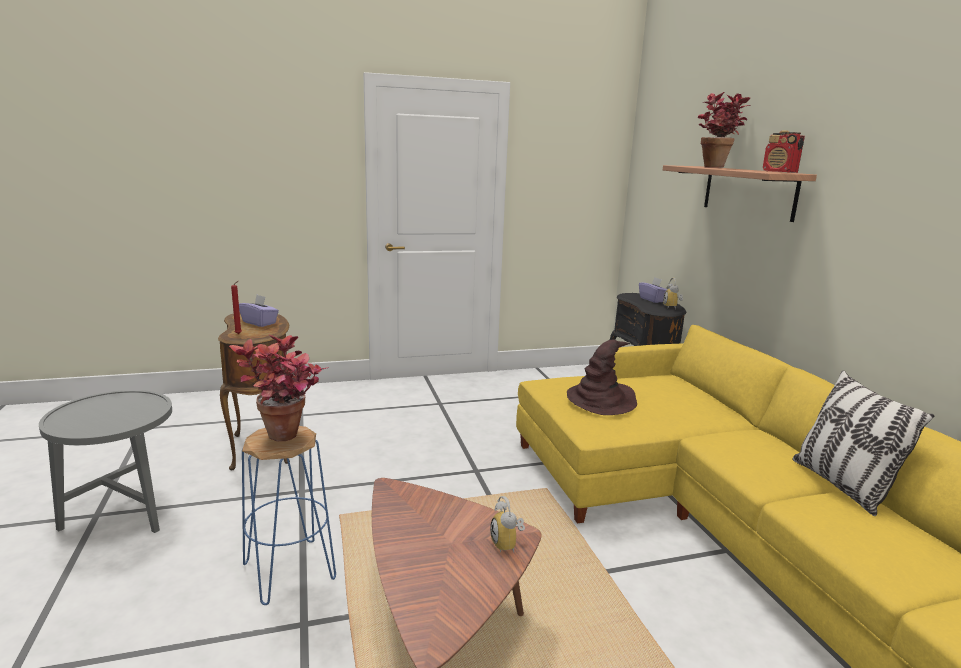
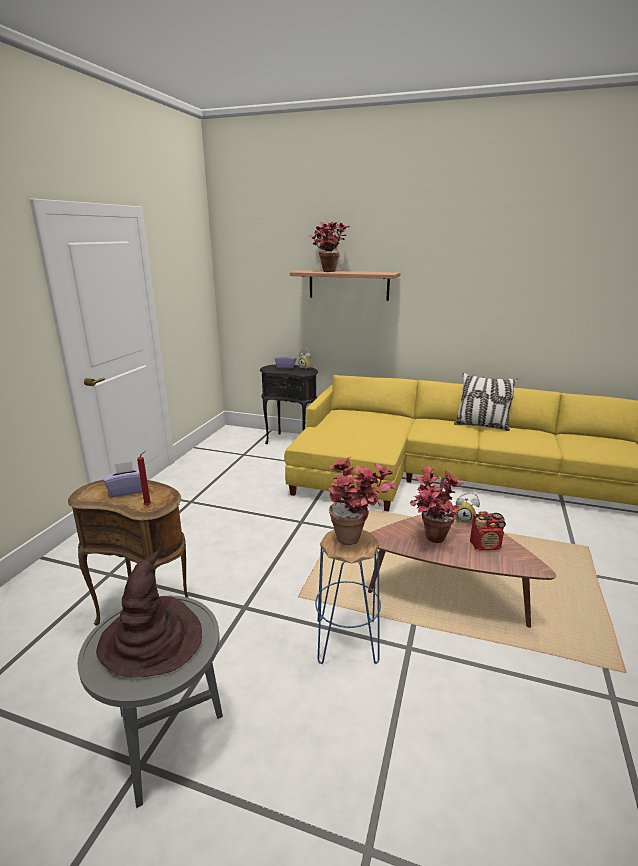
camera: 55 degrees left, 5 degrees up
brown hat [567,339,637,415] -> brown hat moved to [96,550,202,677]
radio [763,130,805,173] -> radio moved to [470,511,506,551]
none -> potted plant [410,466,465,543]

